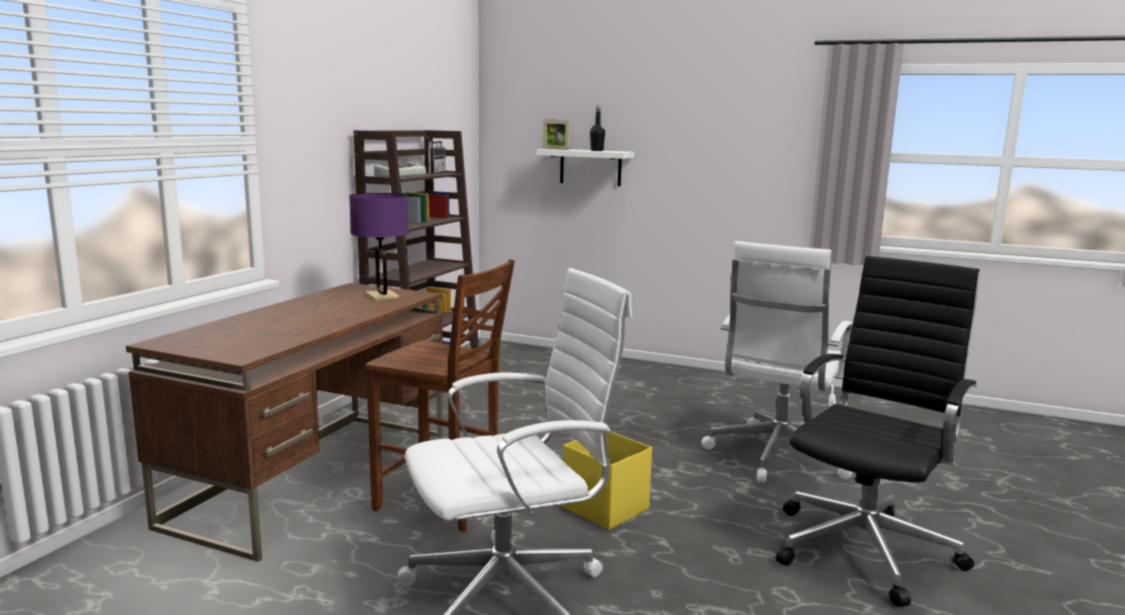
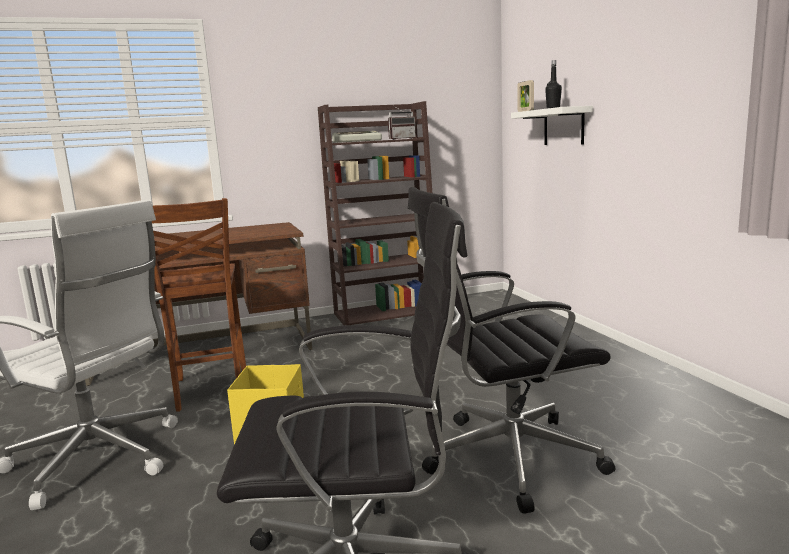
camera: 50 degrees right, 0 degrees up
purple table lamp [349,193,409,301] -> none
white office chair [701,241,853,482] -> black office chair [408,187,616,514]

